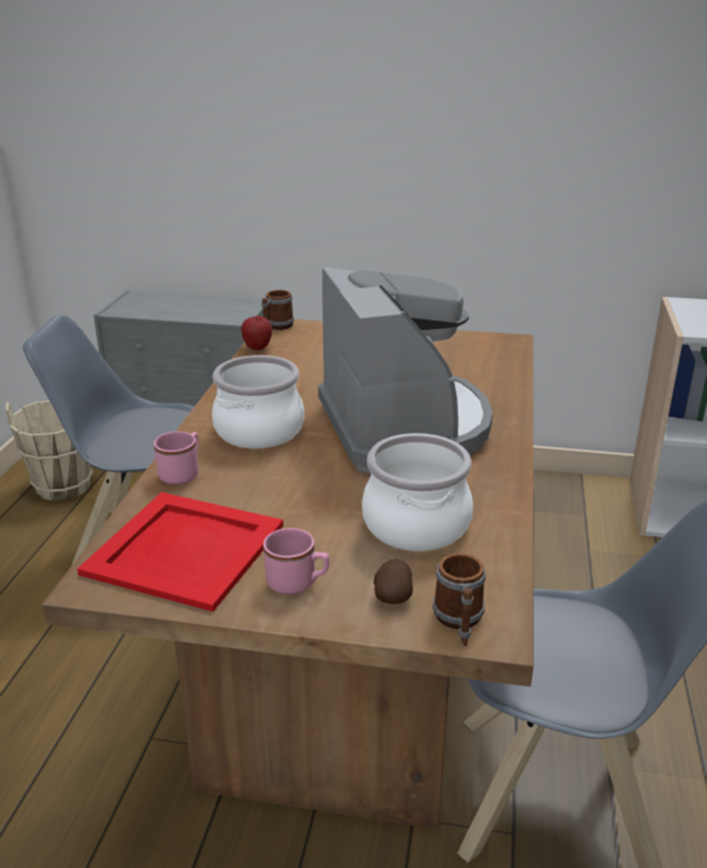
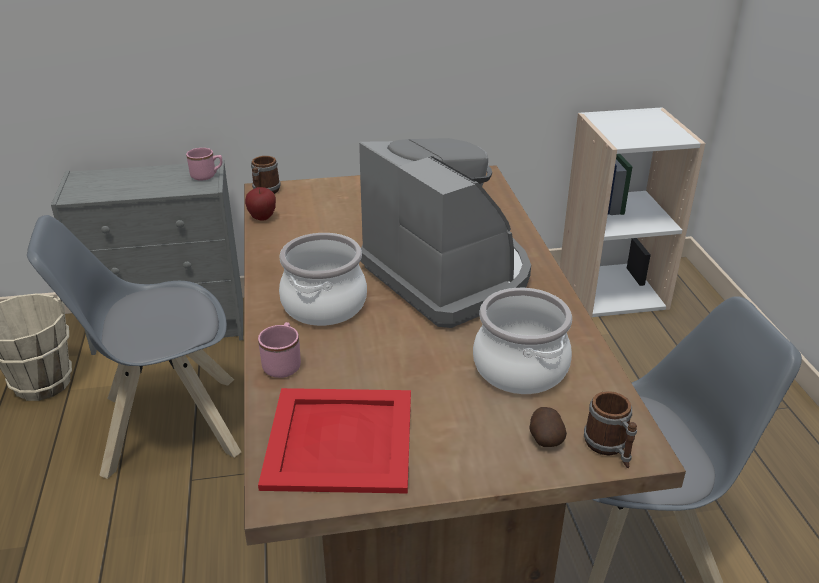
camera: 20 degrees left, 5 degrees up
pink mug [263,528,329,595] -> pink mug moved to [186,148,222,181]

